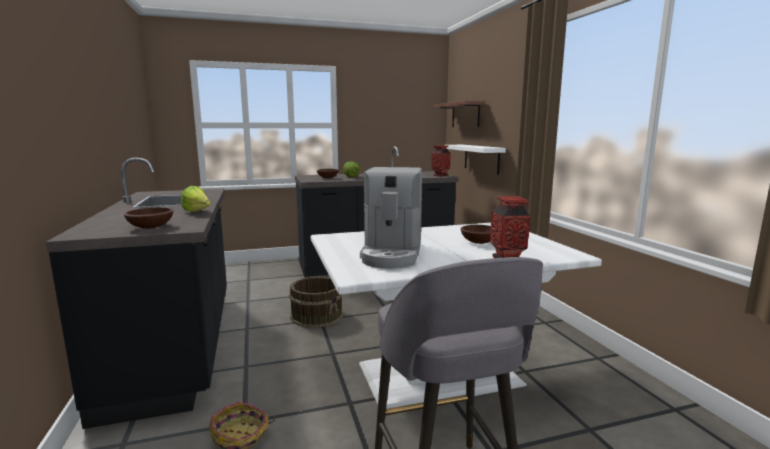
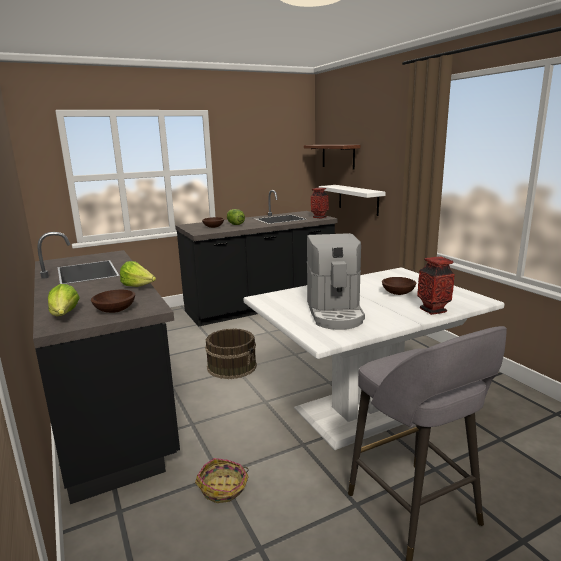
camera: 10 degrees left, 5 degrees up
none -> lettuce [48,284,80,316]

